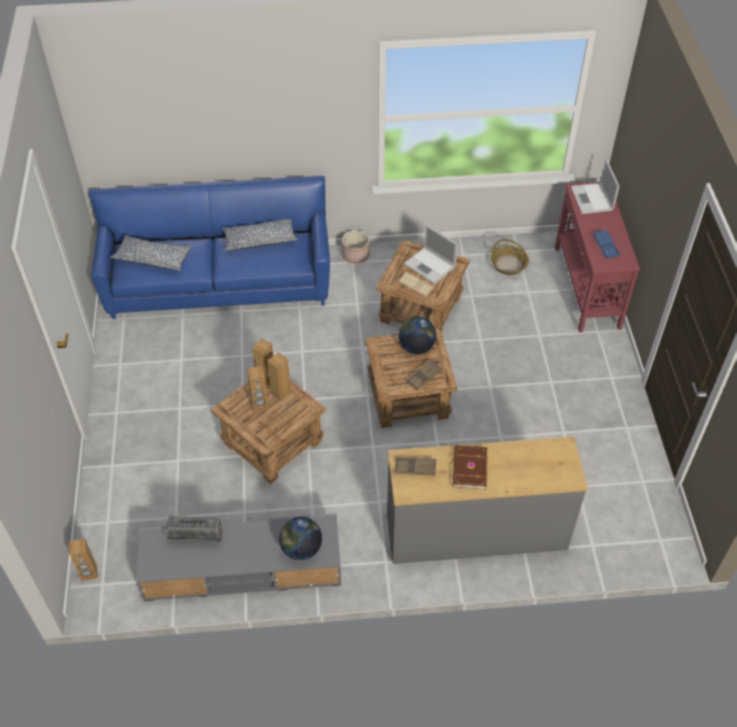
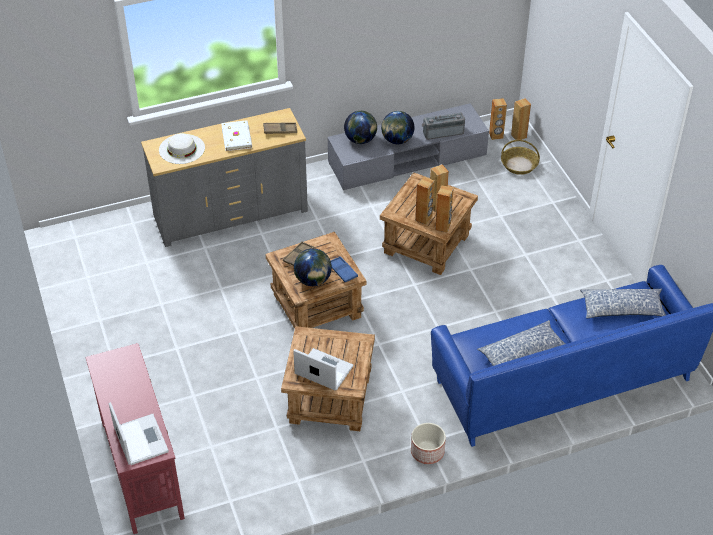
camera: 165 degrees right, 5 degrees down
beige tray [399,272,434,297] -> none
brown book [453,445,487,490] -> white book [221,120,252,151]
basket [491,239,529,275] -> basket moved to [501,140,540,175]
blue tray [593,230,620,259] -> blue tray moved to [331,256,358,282]
none -> white hat [159,133,205,164]
none -> globe [381,111,415,144]
none -> brown speaker [489,98,507,140]

